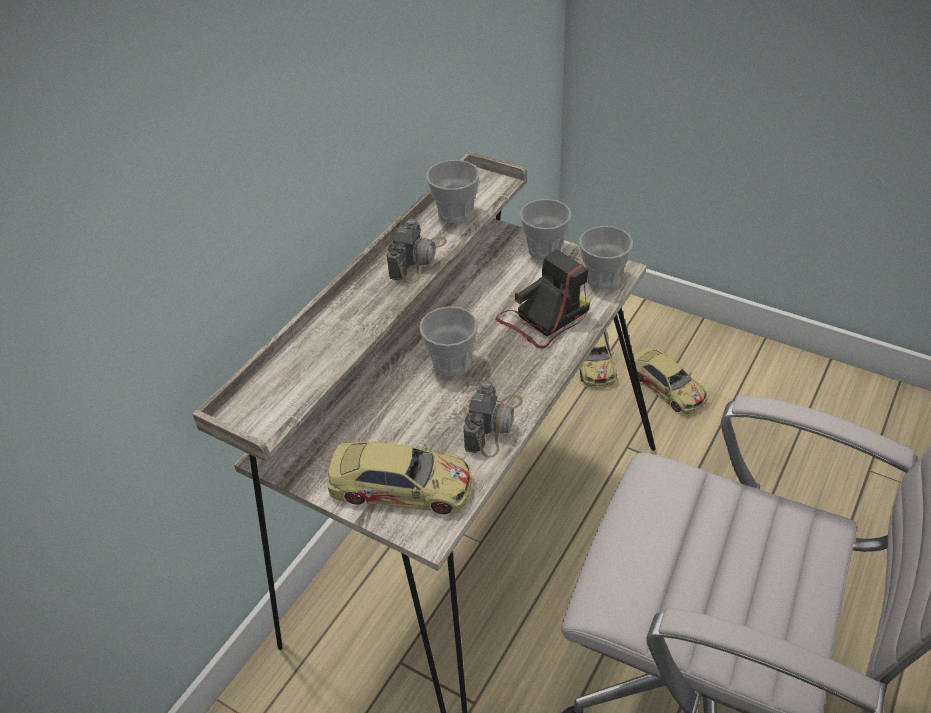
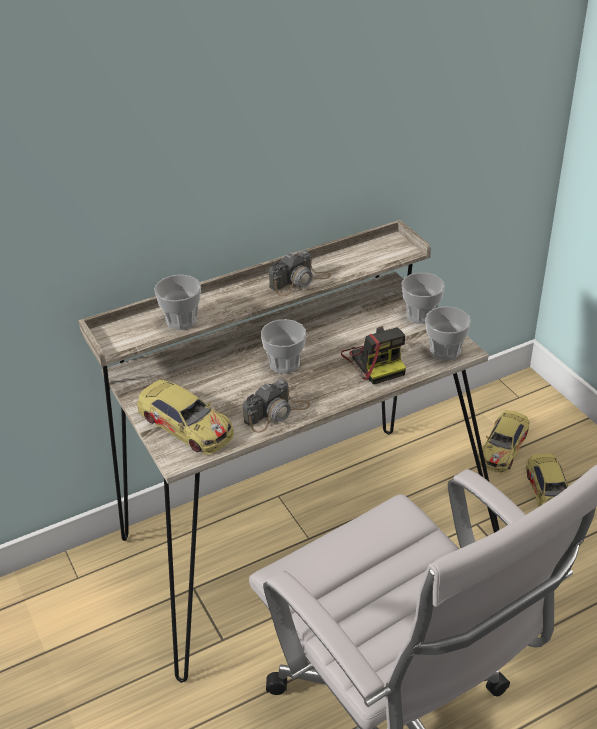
camera: 30 degrees right, 5 degrees down
cup [426,160,480,224] -> cup moved to [154,275,201,330]
camera [496,249,590,349] -> camera turned 75 degrees clockwise [341,326,406,385]

